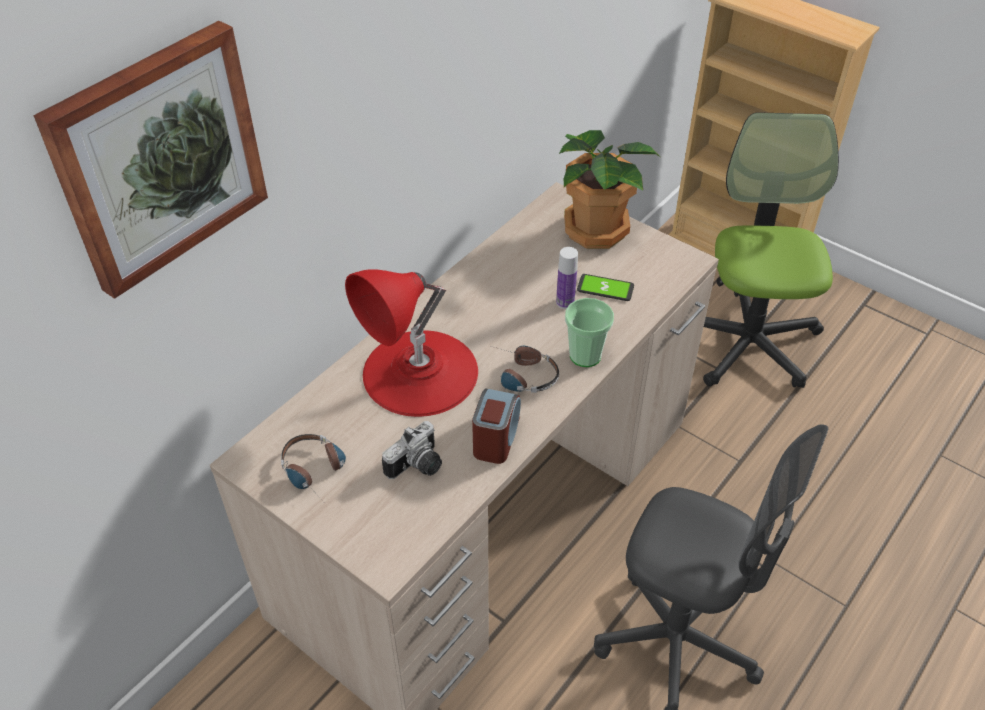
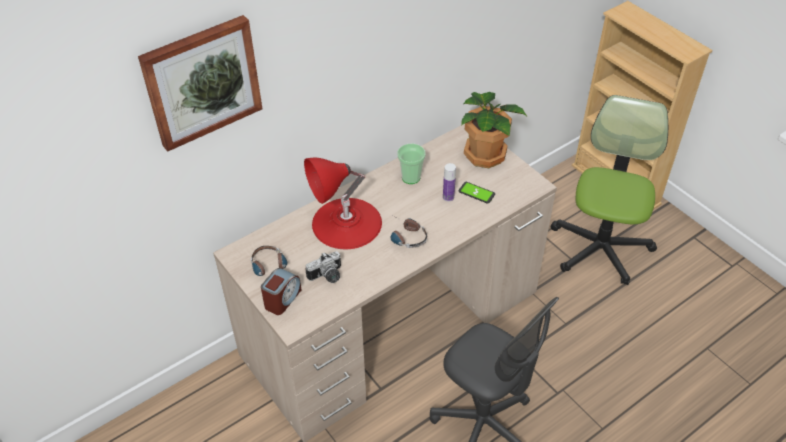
camera: 15 degrees right, 0 degrees up
alarm clock [472,388,521,464] -> alarm clock moved to [261,268,301,315]
cup [565,298,614,367] -> cup moved to [397,144,426,184]

